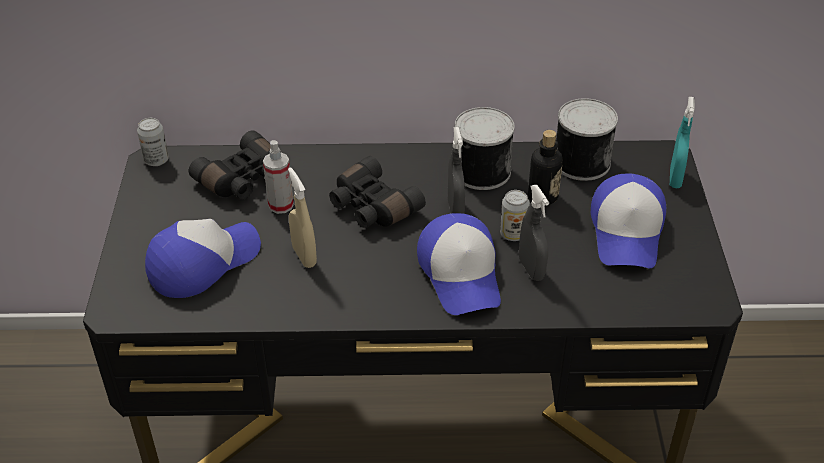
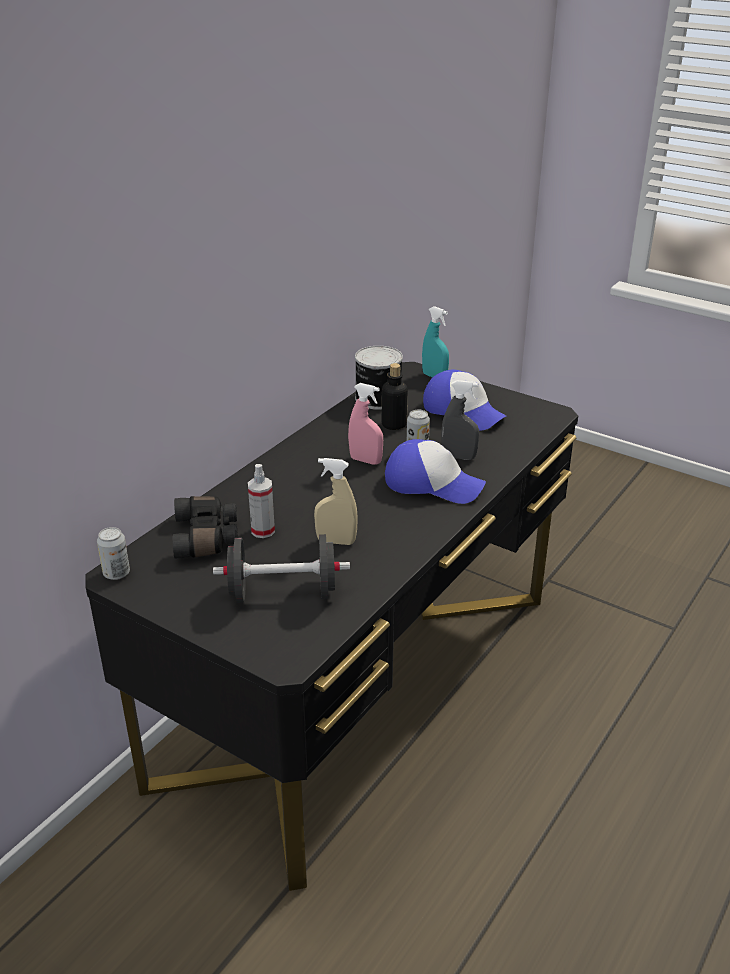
camera: 55 degrees left, 10 degrees down
cap [145,219,261,298] -> black dumbbell [213,534,350,602]
black binoculars [329,156,426,228] -> none
grey spray bottle [448,127,465,214] -> pink spray bottle [348,383,383,465]
can [455,107,515,190] -> none

